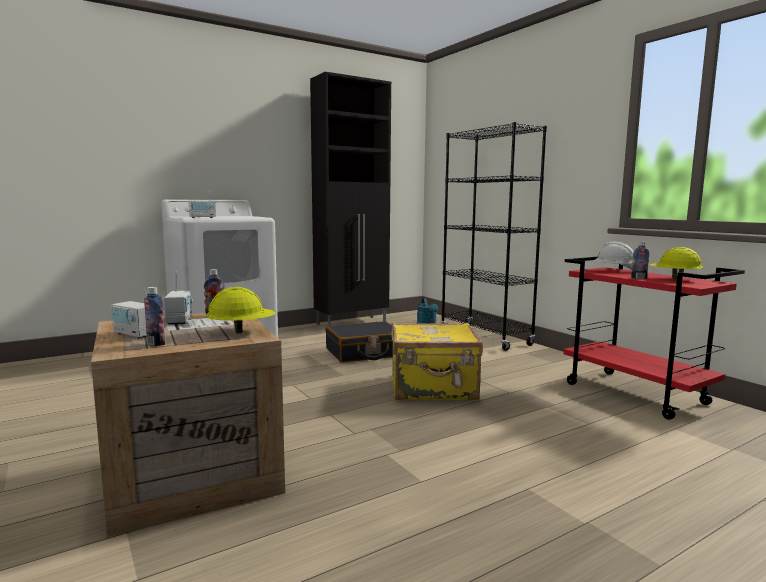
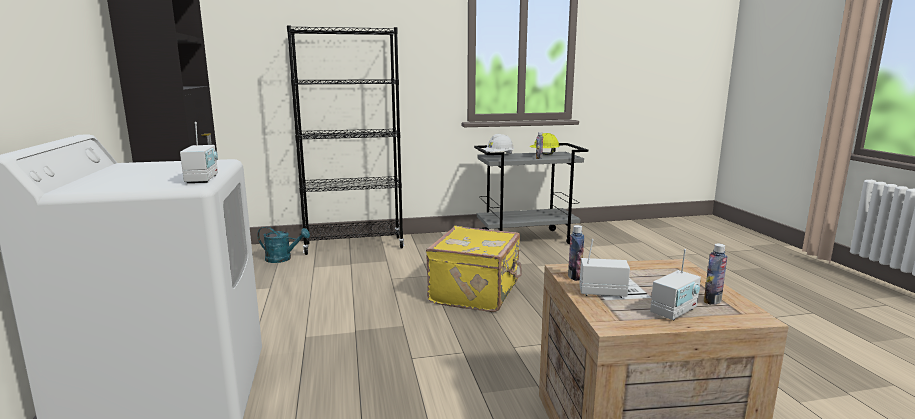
camera: 70 degrees left, 5 degrees up
yellow hard hat [205,287,276,334] -> none
black suitcase [325,321,393,362] -> none
red cart [563,257,745,420] -> grey cart [474,143,588,244]

